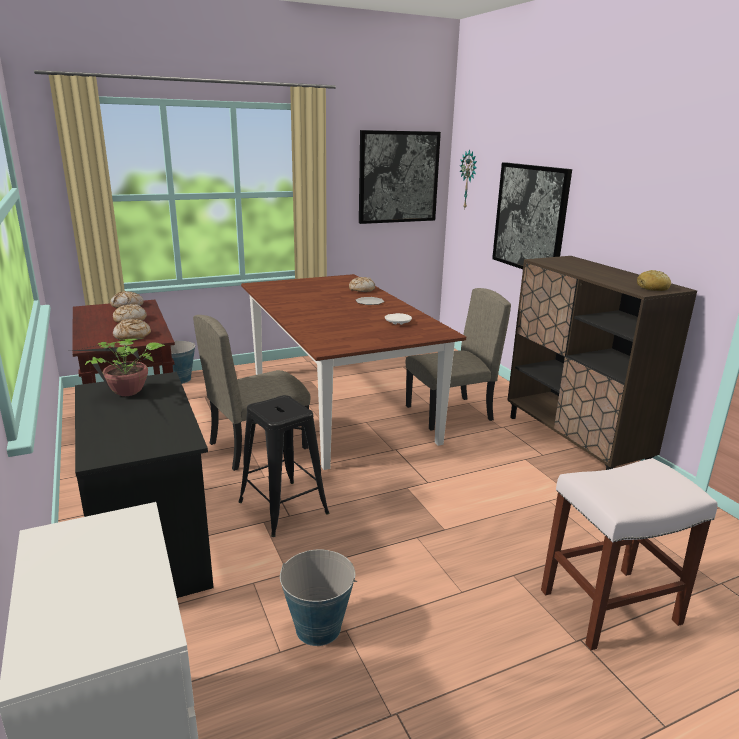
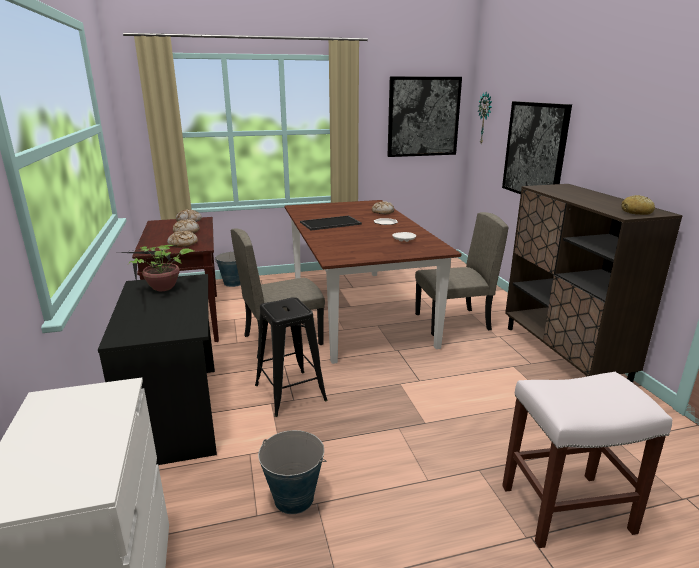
camera: 10 degrees right, 0 degrees up
none -> tray [300,216,362,230]

